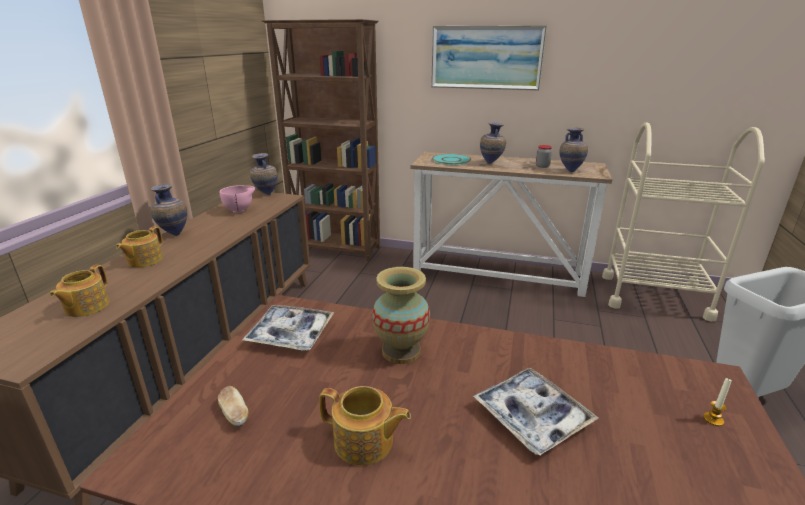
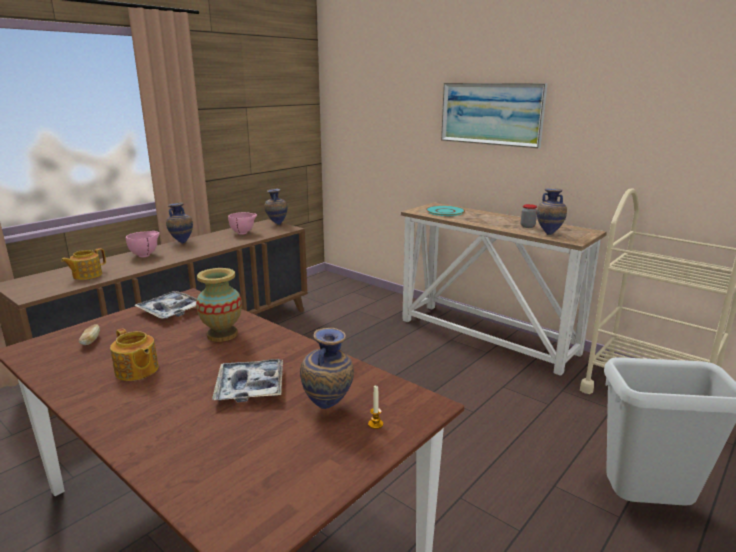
camera: 25 degrees right, 5 degrees down
teapot [116,226,163,267] -> pink bowl [126,231,160,257]
brown bookcase [261,19,380,262] -> none
vase [480,122,506,164] -> vase moved to [300,328,354,409]

